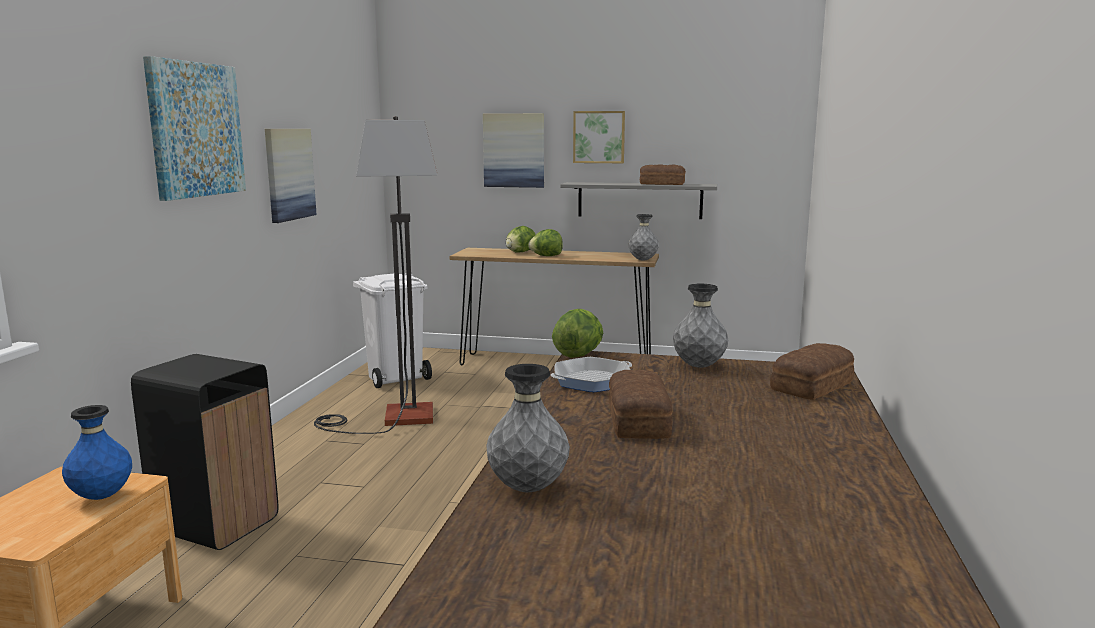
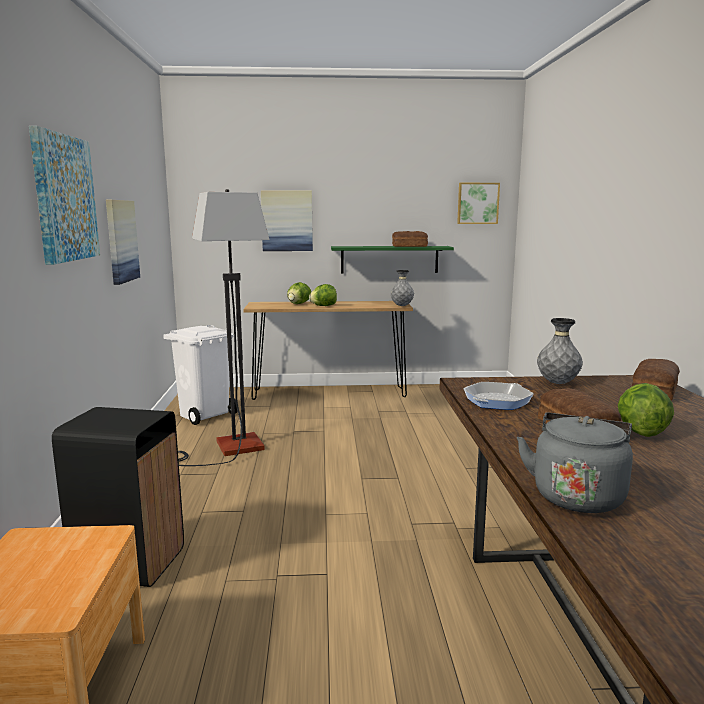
camera: 15 degrees left, 0 degrees up
blue vase [62,405,132,500] -> none
grey vase [486,364,570,492] -> grey kettle [517,412,633,513]
lettuce [552,309,603,358] -> lettuce moved to [618,383,674,437]
grey shelf [560,182,717,219] -> green shelf [331,246,454,274]
picture [573,111,625,163] -> picture moved to [457,183,500,224]

